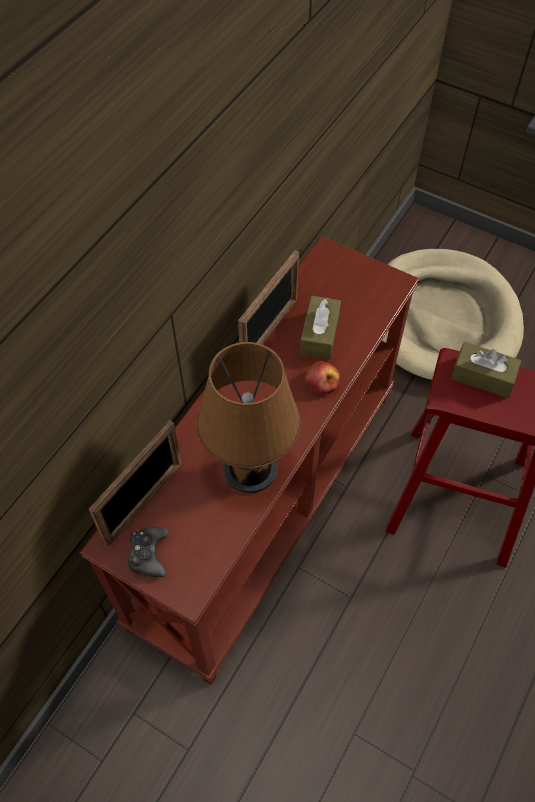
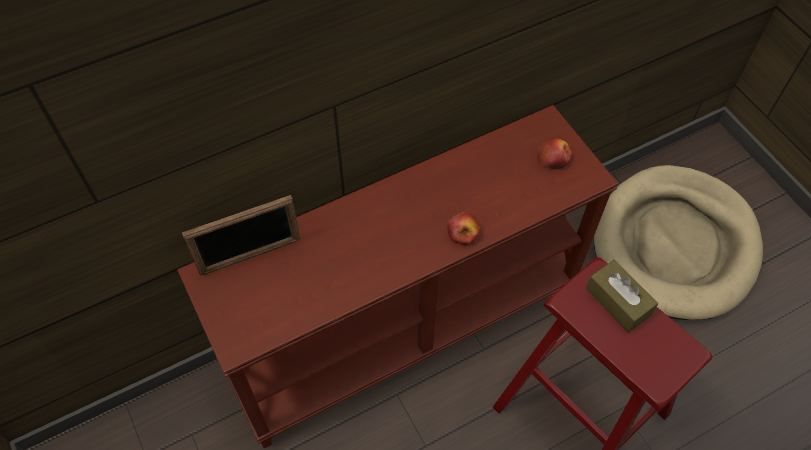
camera: 30 degrees right, 0 degrees up
black game controller [128,527,168,577] -> none
brown table lamp [197,342,301,493] -> none
picture frame [238,251,299,345] -> none
brown tissue box [300,296,341,360] -> none
none -> apple [537,138,572,169]

